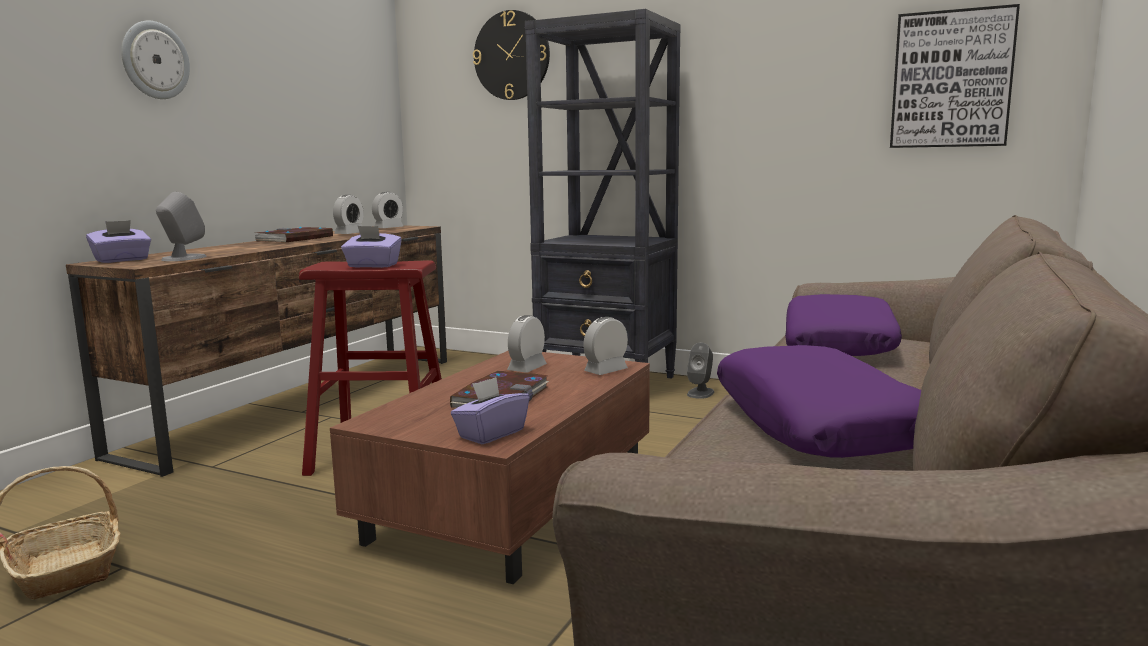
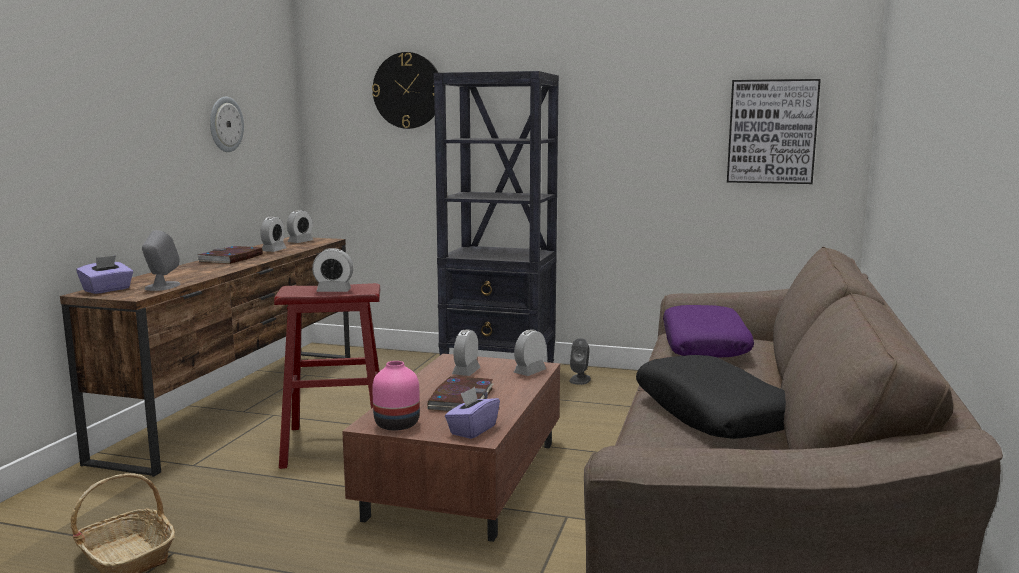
camera: 10 degrees left, 0 degrees up
wall clock [121,21,190,99] -> wall clock moved to [210,97,244,152]
purple tissue box [341,226,402,268] -> alarm clock [312,248,353,292]
purple pillow [717,345,921,458] -> black pillow [636,355,786,439]
none -> pink vase [372,361,420,431]

